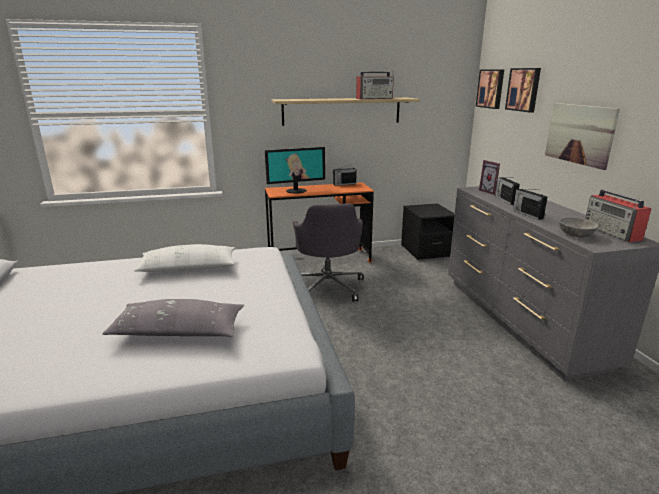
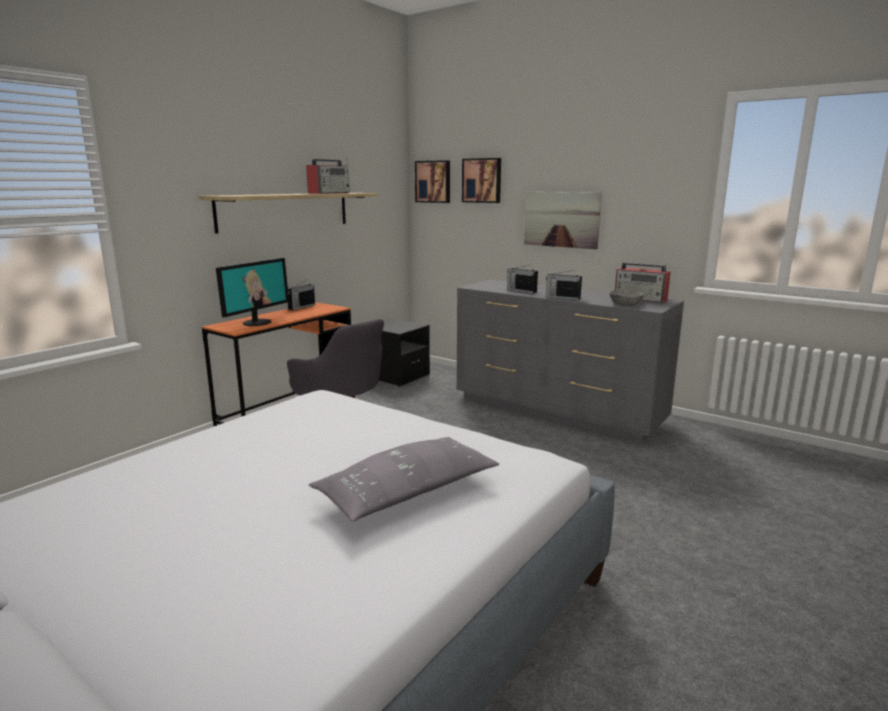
camera: 40 degrees left, 5 degrees down
white pillow [134,244,235,272] -> none
picture frame [479,160,500,195] -> none

